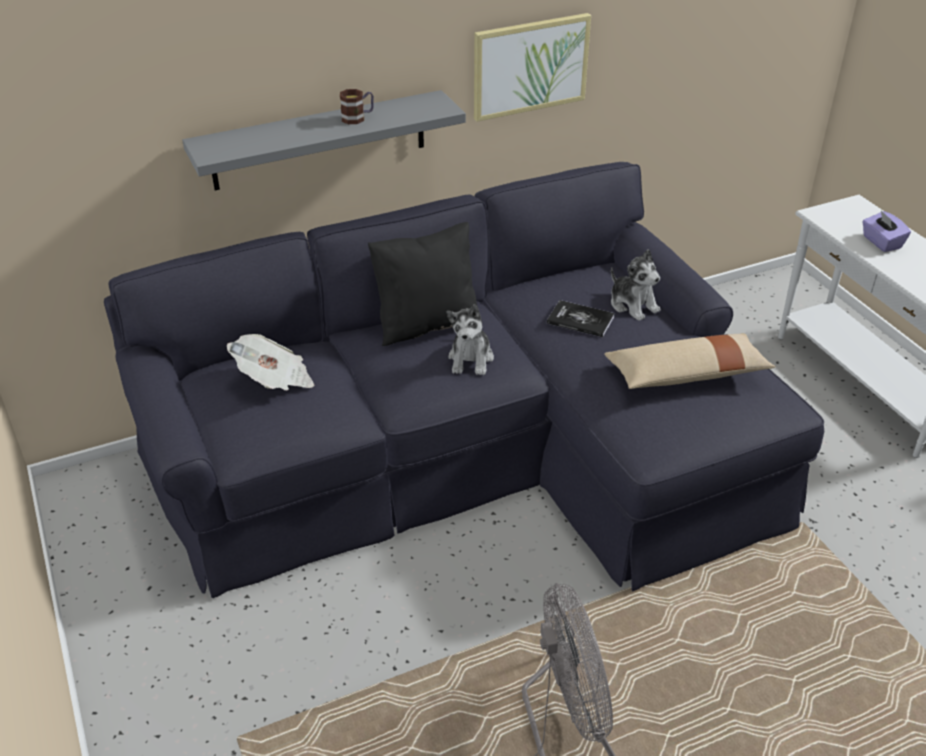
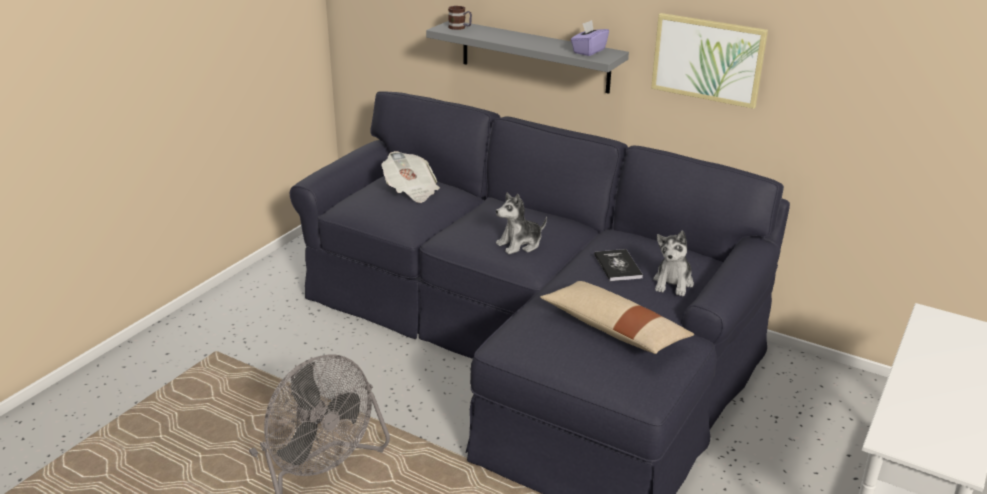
camera: 55 degrees right, 10 degrees down
mug [340,89,374,124] -> mug moved to [448,6,472,30]
black pillow [368,222,478,346] -> none
purple tissue box [862,211,911,252] -> purple tissue box moved to [571,20,609,56]

